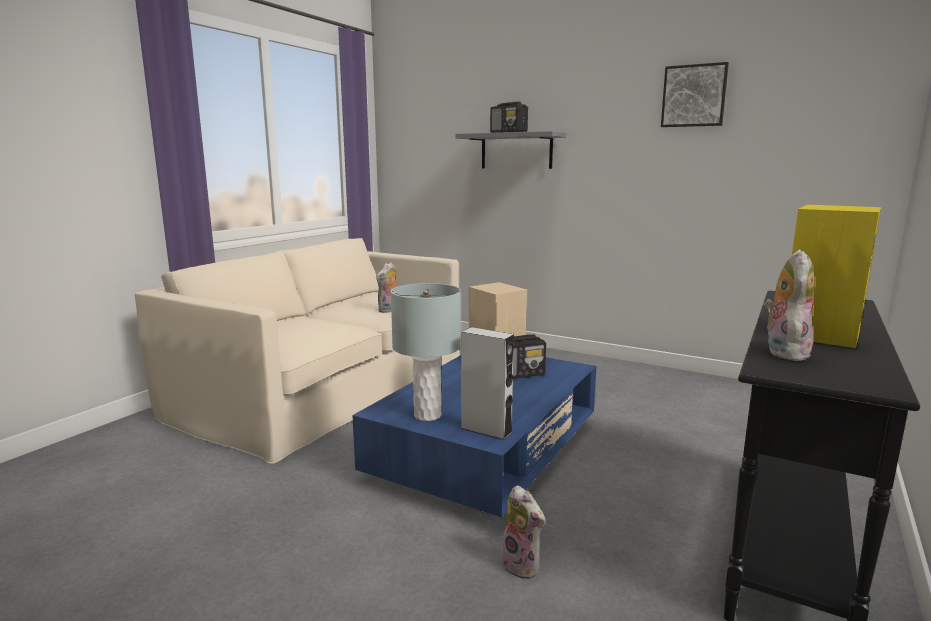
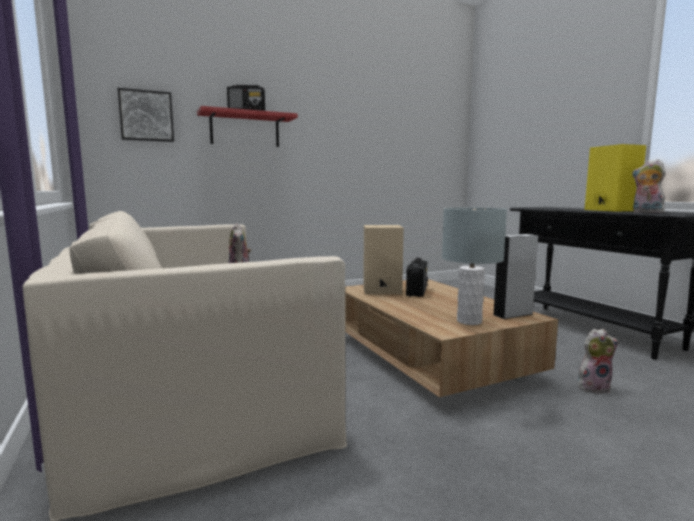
camera: 55 degrees left, 5 degrees down
blue coffee table [352,355,597,517] -> brown coffee table [345,279,558,397]
grey shelf [455,131,566,169] -> red shelf [197,106,298,147]
picture [661,62,729,127] -> picture moved to [118,88,174,142]

